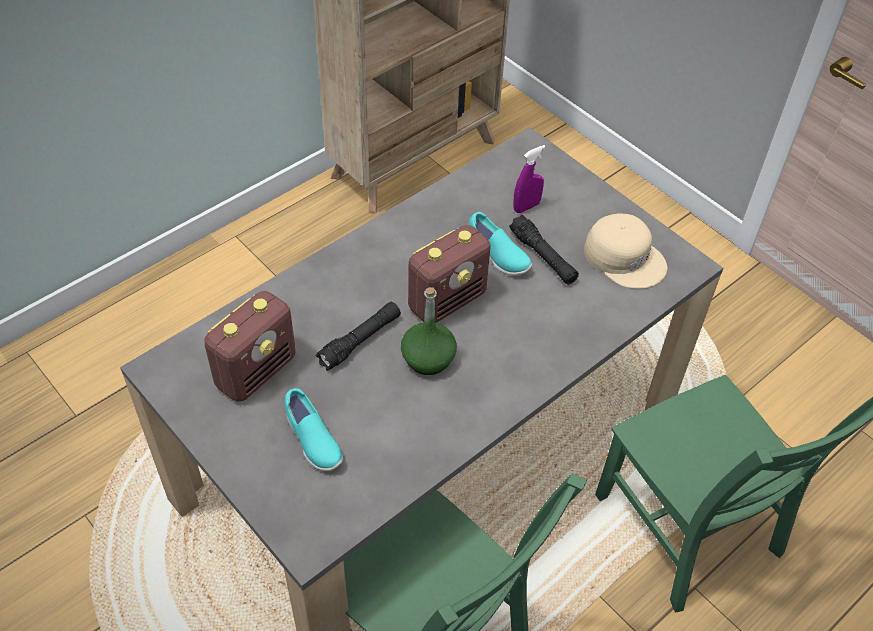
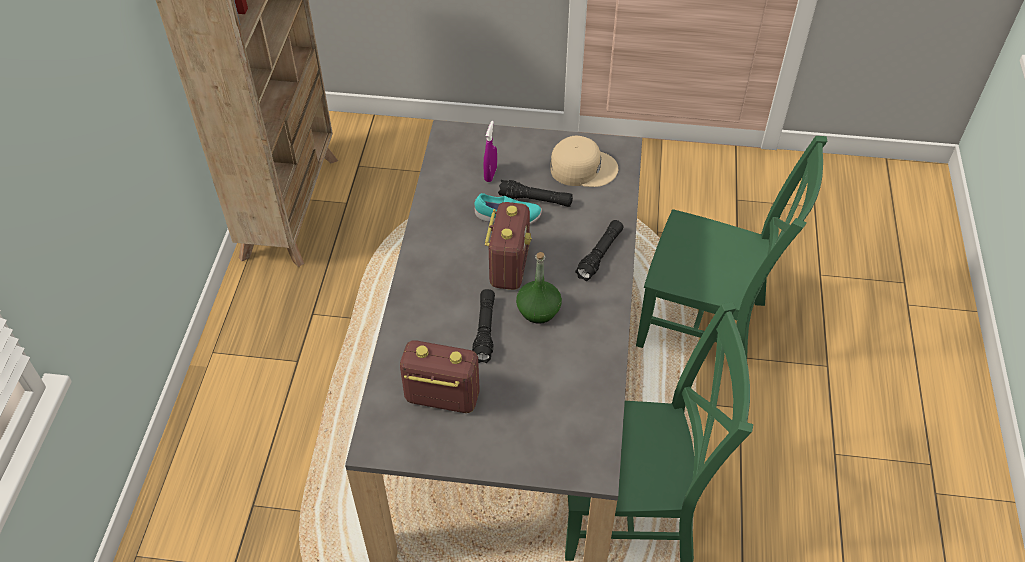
camera: 40 degrees left, 0 degrees up
radio [204,291,296,402] -> radio turned 75 degrees counterclockwise [400,340,480,413]
turquoise shoe [285,388,343,471] -> none
none -> black flashlight [575,220,623,281]

